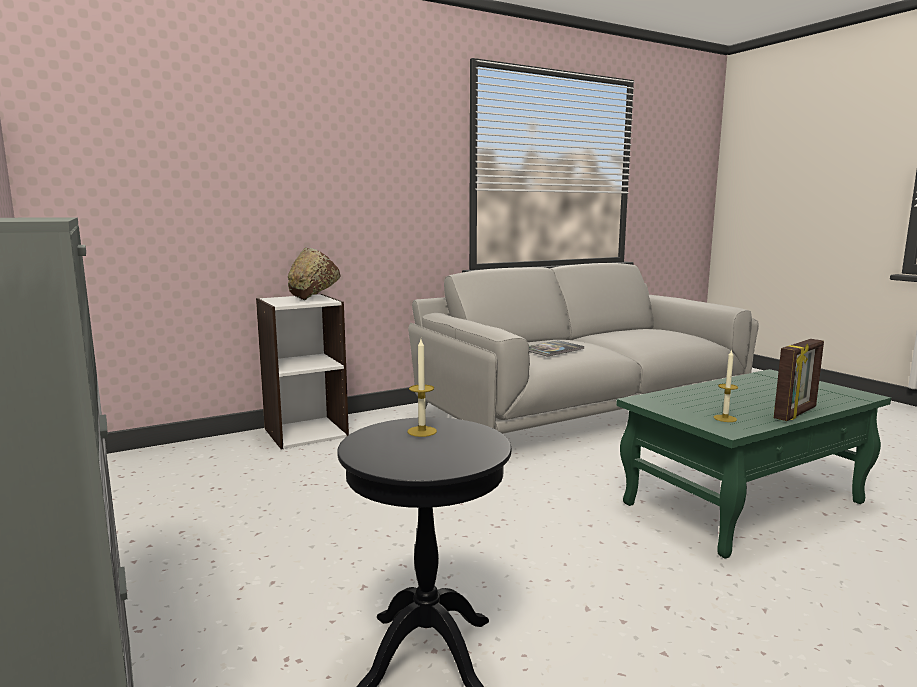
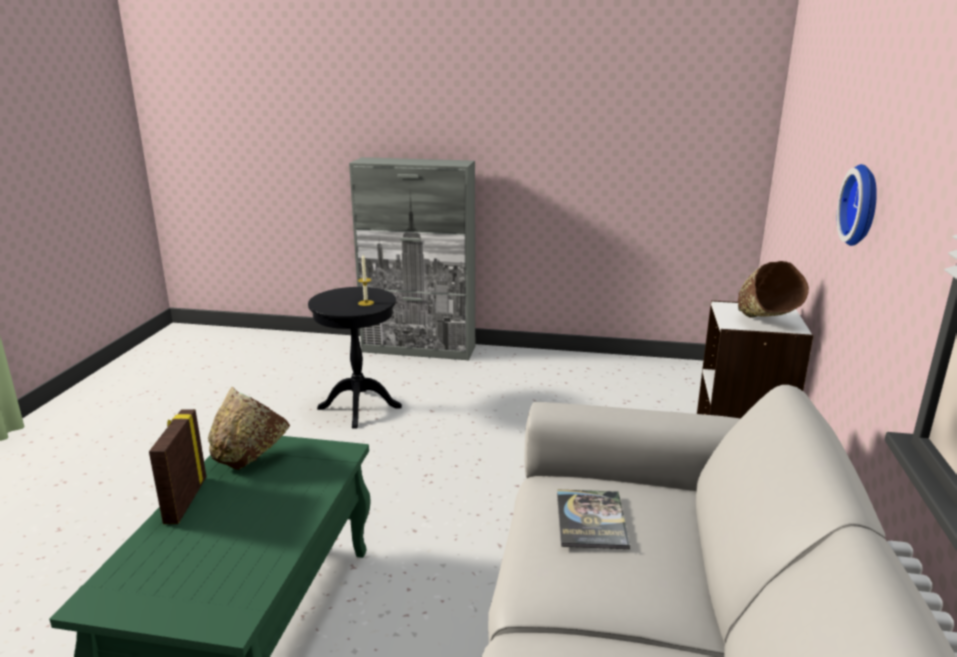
camera: 130 degrees right, 10 degrees up
candle [714,349,738,422] -> brown bowl [208,387,290,470]
none -> wall clock [837,164,877,246]

